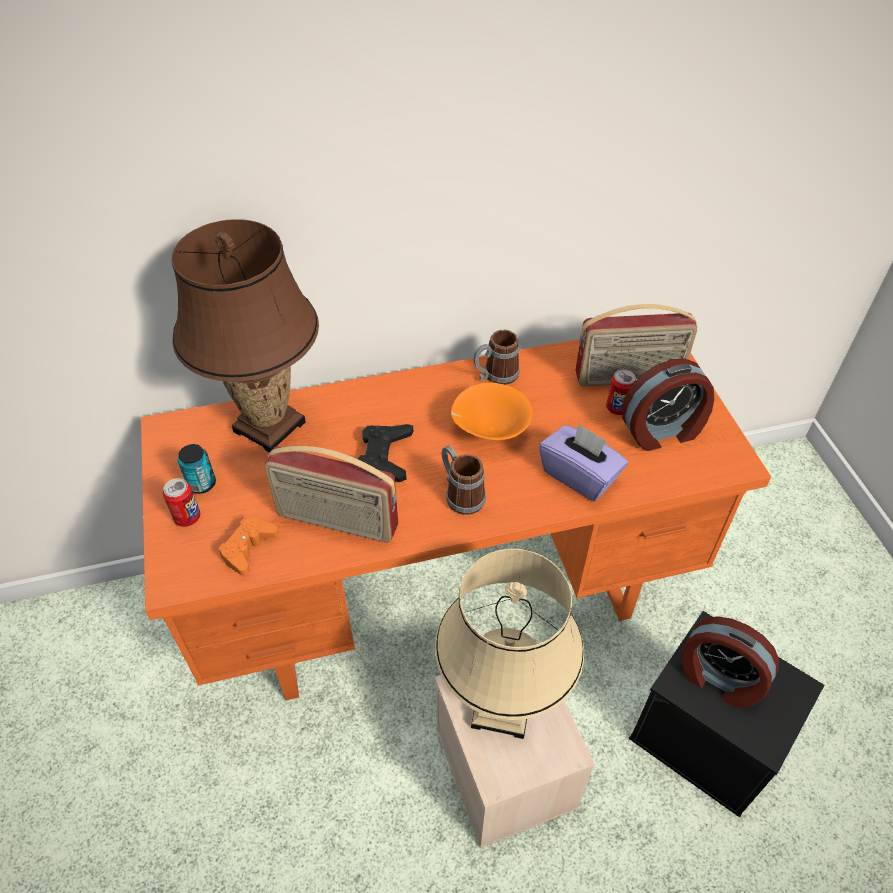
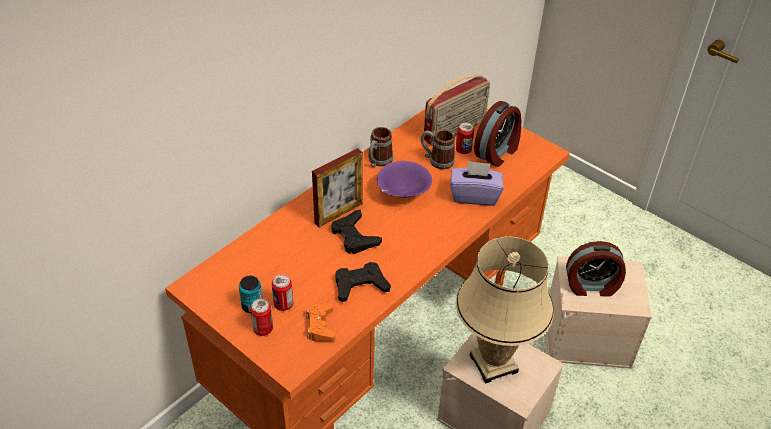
camera: 35 degrees left, 5 degrees down
brown table lamp [172,219,319,453] -> none
radio [265,446,398,543] -> black game controller [335,262,391,302]
mug [442,445,486,515] -> mug moved to [421,130,455,169]
orange bowl [451,383,532,440] -> purple bowl [377,161,432,198]
black storage box [629,611,824,817] -> beige storage box [546,256,652,369]
none -> can [272,274,293,311]
none -> picture frame [312,148,363,227]

